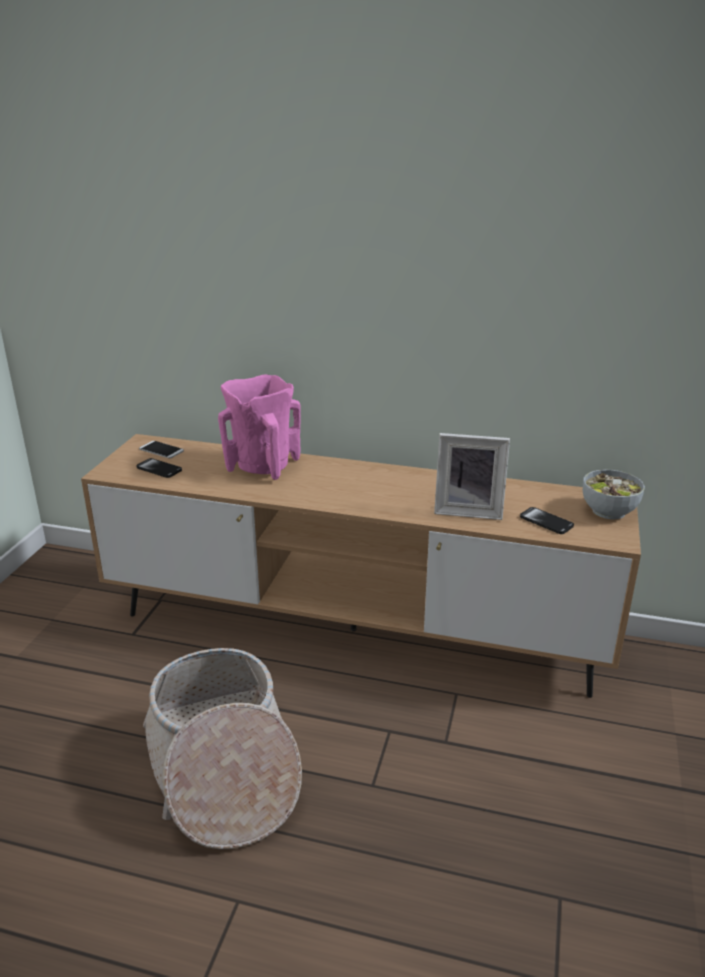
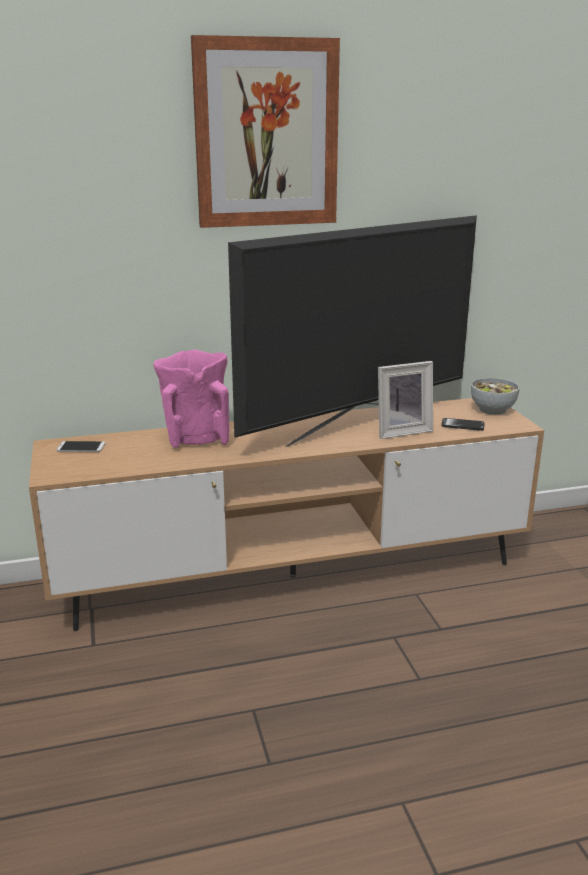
camera: 30 degrees left, 5 degrees down
phone [136,458,182,478] -> none
basket [143,648,302,849] -> none
none -> picture [191,35,340,228]
none -> television [228,215,477,447]

